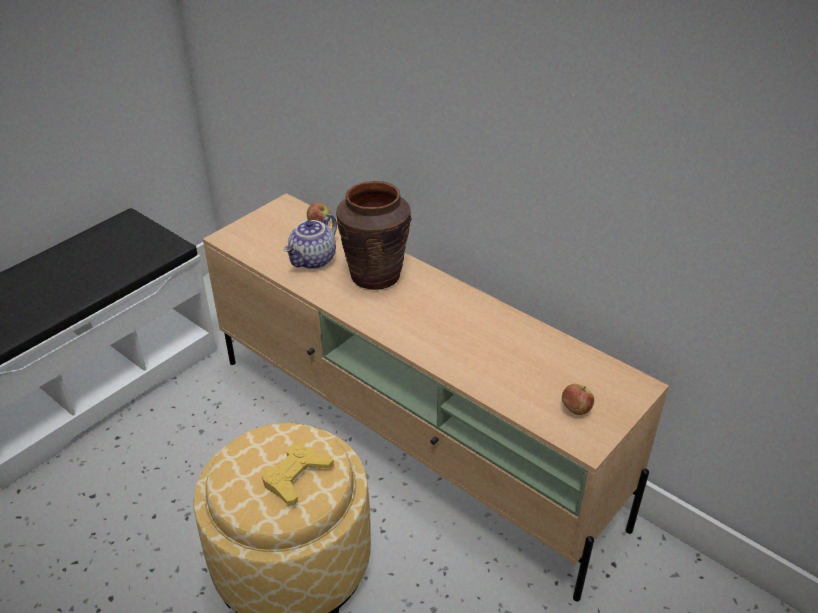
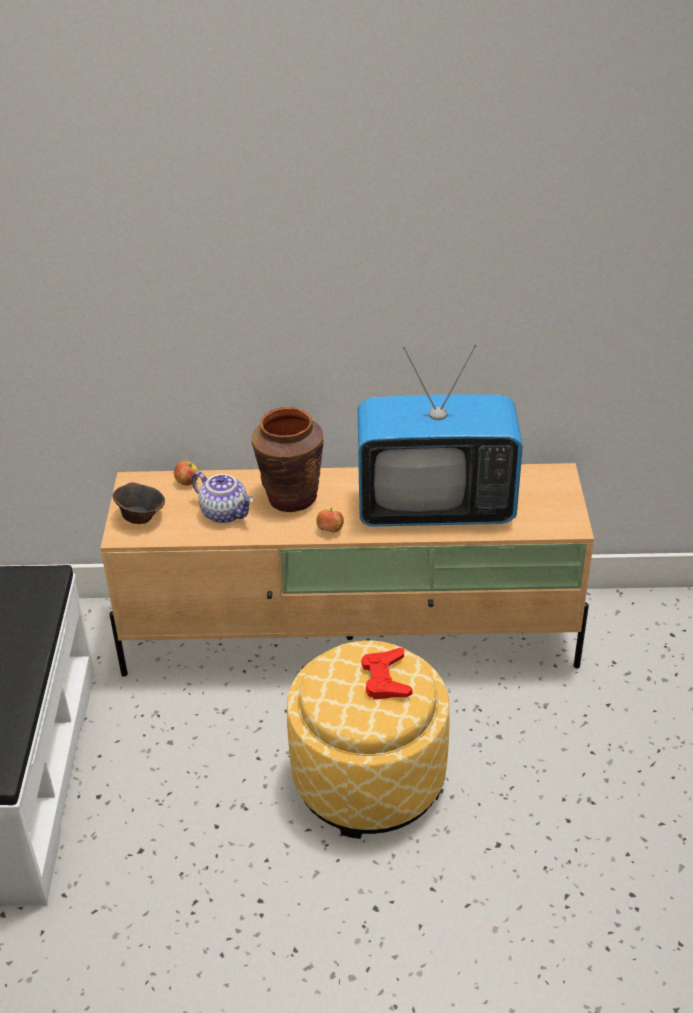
camera: 40 degrees left, 0 degrees up
yellow game controller [262,443,334,505] -> red game controller [361,648,413,699]
teapot [284,214,337,269] -> teapot turned 45 degrees counterclockwise [191,472,254,523]
apple [562,384,594,415] -> apple moved to [316,508,344,533]
none -> brown bowl [112,482,165,524]
none -> television [358,345,523,526]

